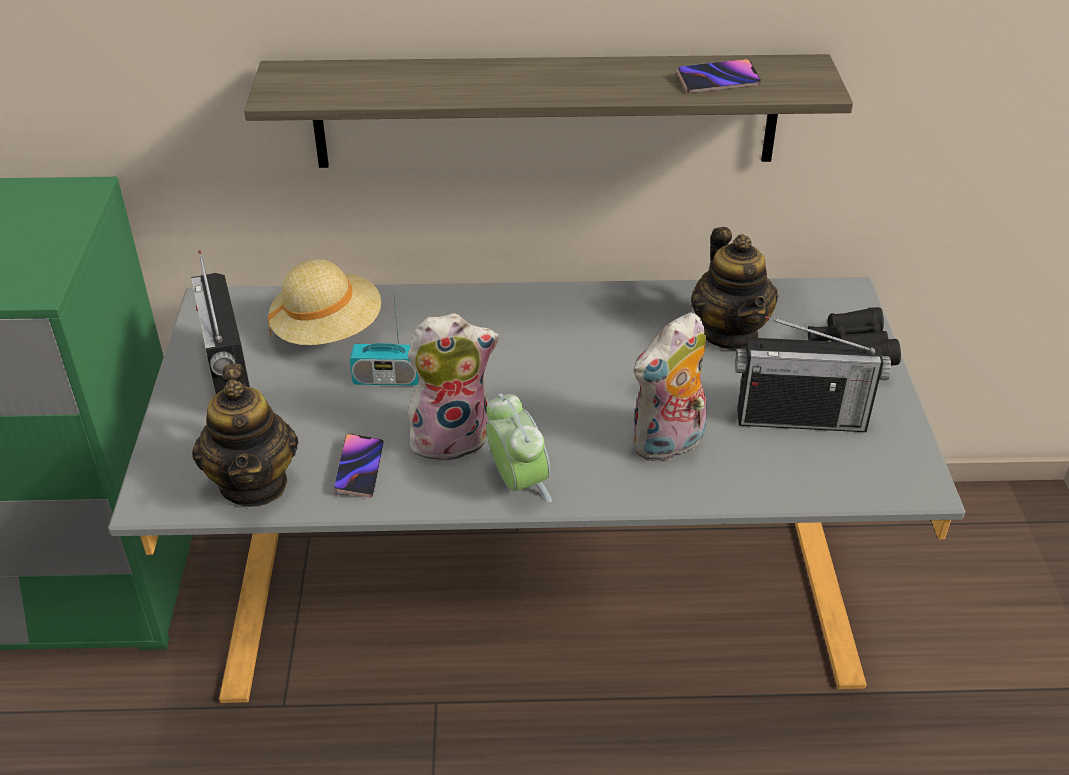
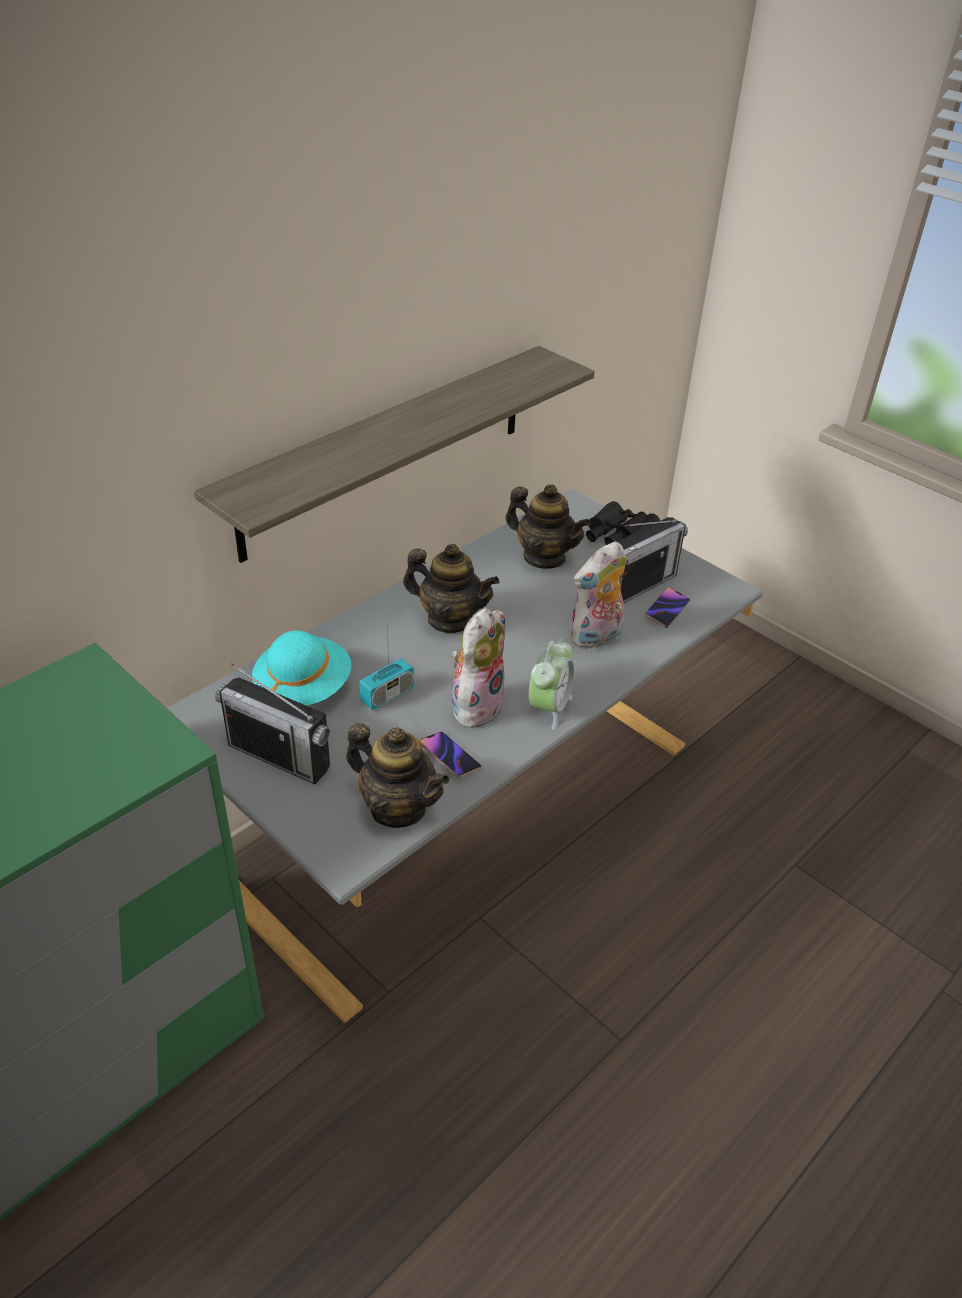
camera: 45 degrees left, 0 degrees up
beige hat [268,259,381,345] -> turquoise hat [252,631,351,705]
alarm clock [486,393,552,502] -> alarm clock turned 90 degrees clockwise [529,639,574,730]
plush toy [633,312,707,462] -> plush toy turned 45 degrees clockwise [571,541,626,649]
phone [677,59,761,93] -> phone moved to [645,587,690,628]
none -> teapot [403,544,500,633]

